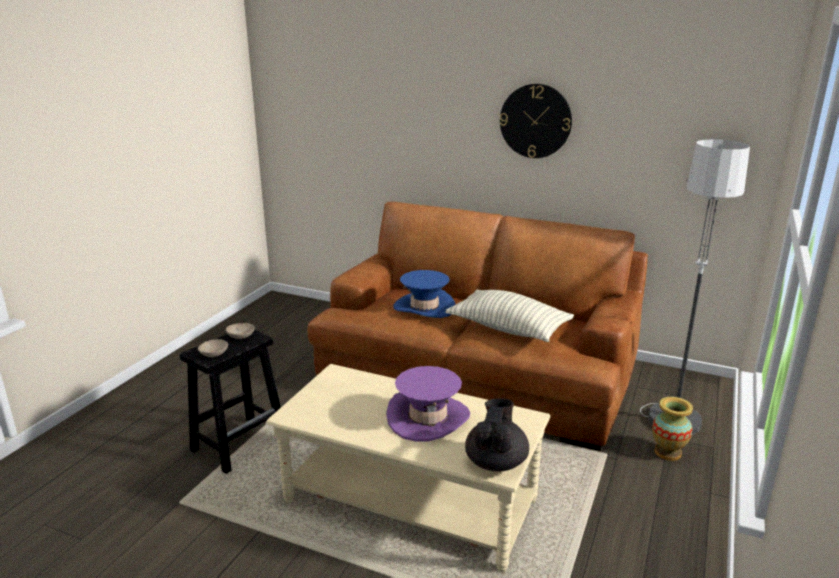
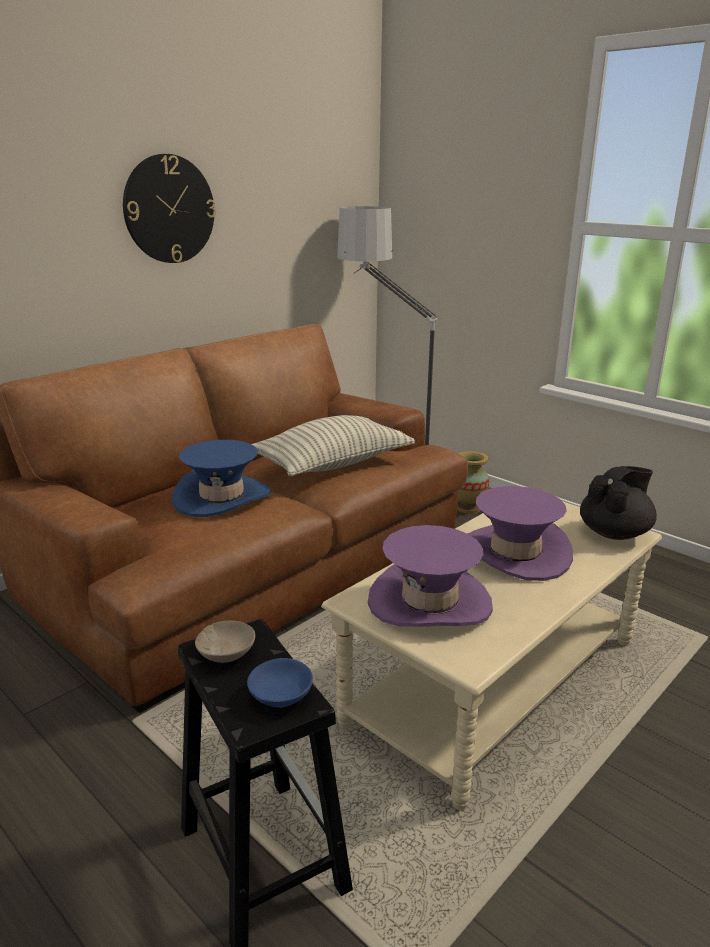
camera: 70 degrees left, 0 degrees up
beige bowl [198,339,228,357] -> blue bowl [247,658,313,708]
black teapot [465,398,529,472] -> black teapot turned 105 degrees clockwise [580,466,657,540]
none -> purple hat [368,525,493,627]

